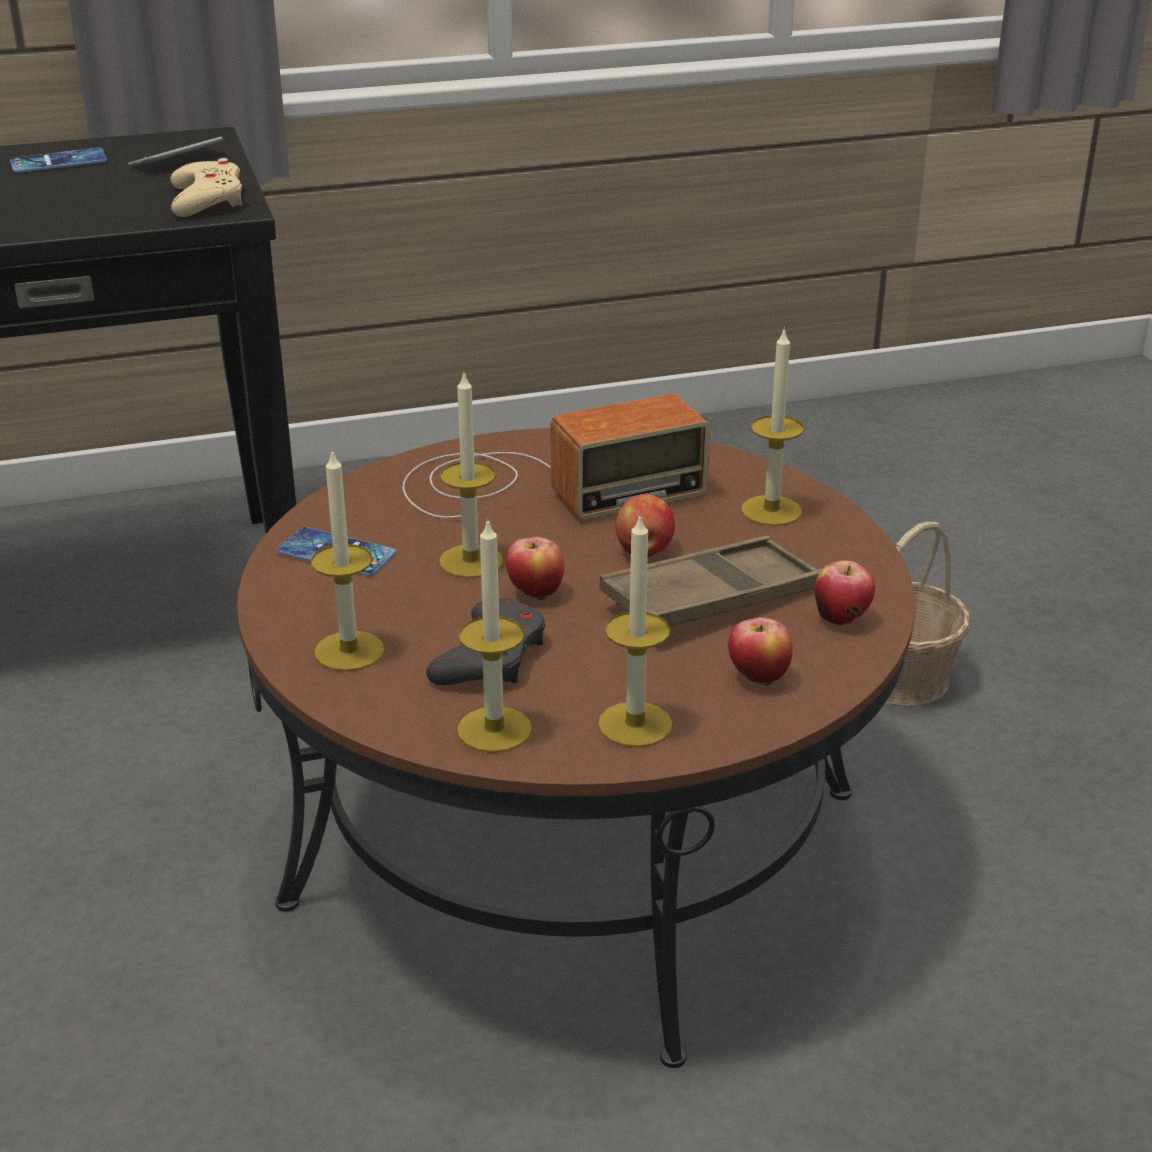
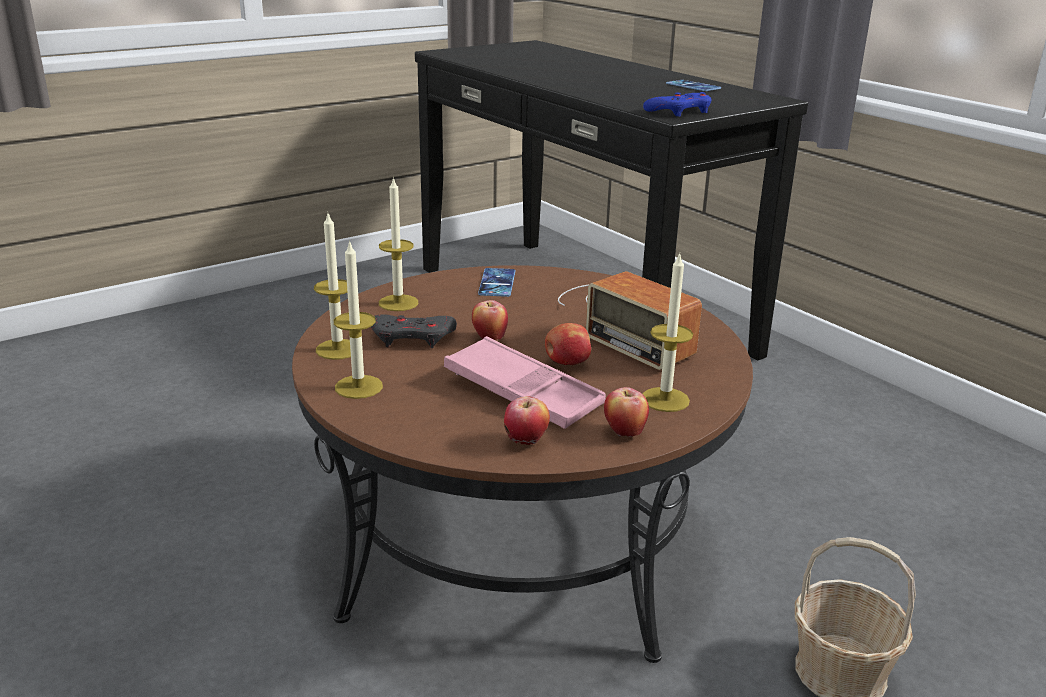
camera: 70 degrees right, 5 degrees down
phone [128,136,223,166] -> none
beige game controller [170,158,242,217] -> blue game controller [643,92,711,117]
candle [439,370,503,578] -> none
brown tray [599,536,822,627] -> pink tray [444,336,606,429]
apple [728,617,793,686] -> apple moved to [604,387,649,437]

